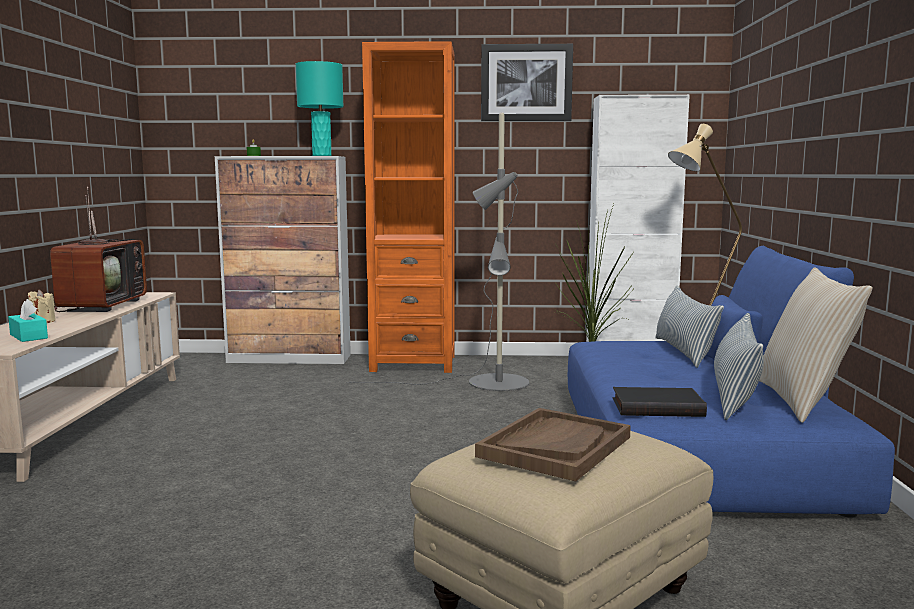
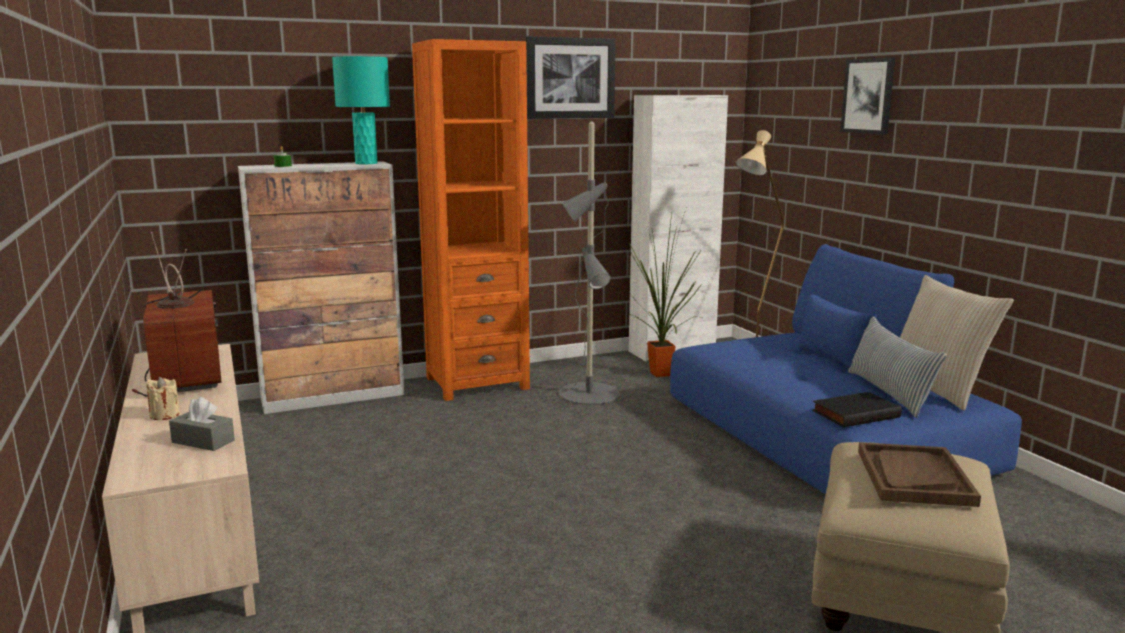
camera: 25 degrees left, 5 degrees up
turquoise tissue box [8,299,48,342] -> grey tissue box [169,397,235,451]
pillow [655,286,724,368] -> none
none -> picture [840,57,895,135]

